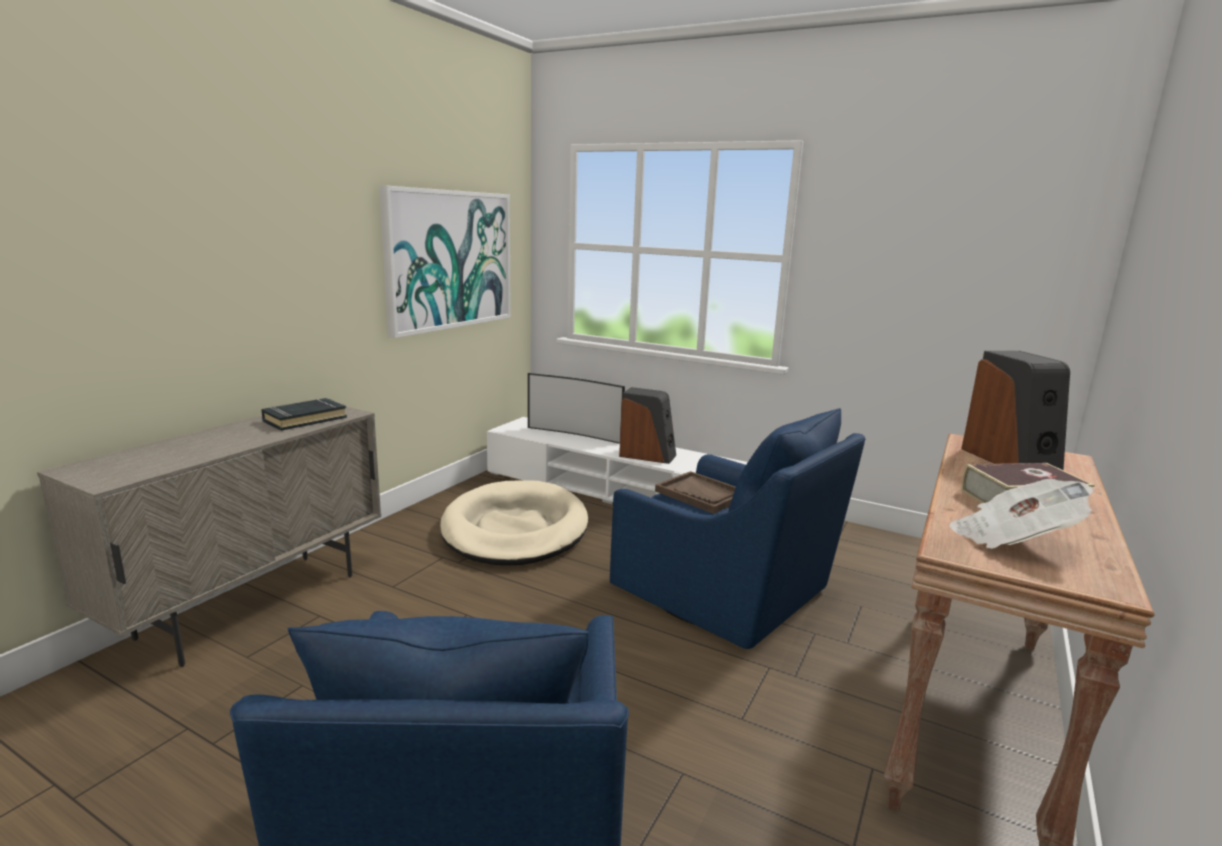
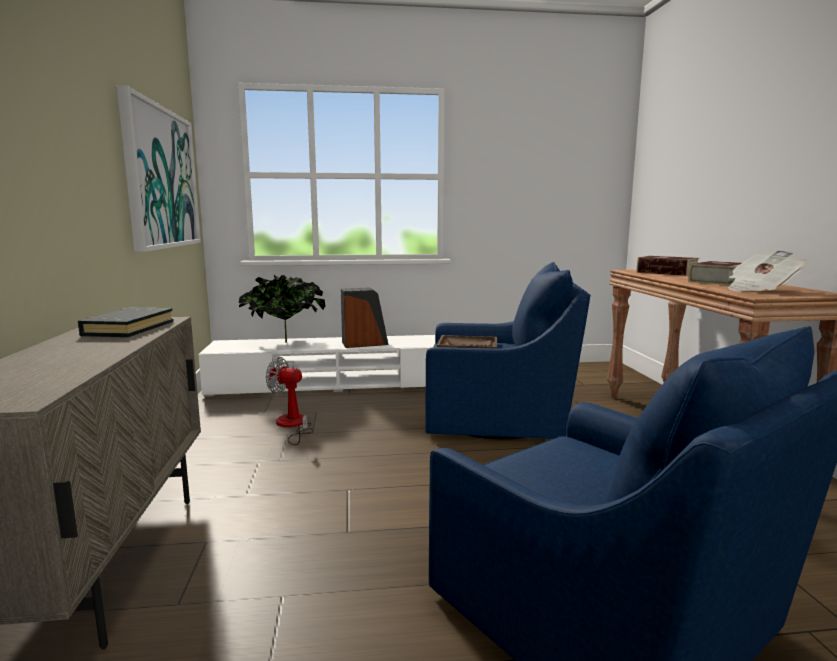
camera: 35 degrees left, 5 degrees down
beige dog bed [440,480,588,566] -> fan [266,357,313,445]
television [528,373,625,444] -> potted plant [239,274,325,343]
speaker [961,351,1070,470] -> book [637,256,700,276]

